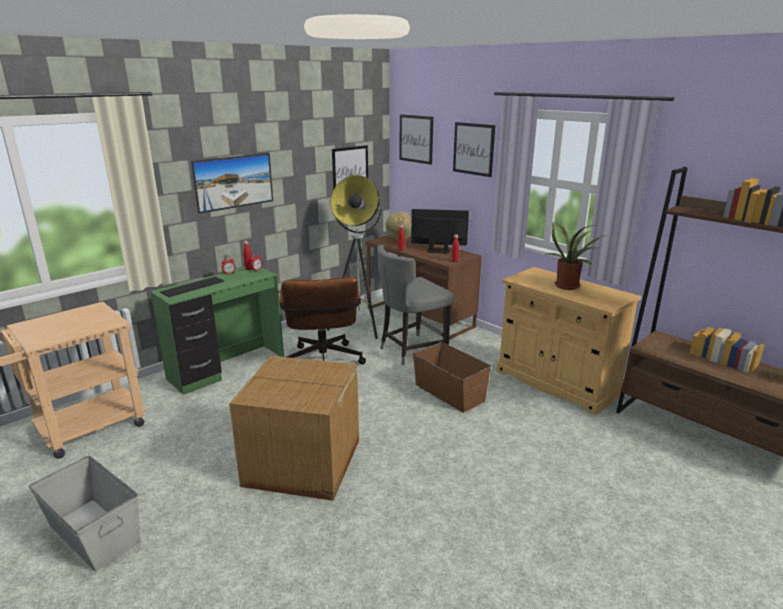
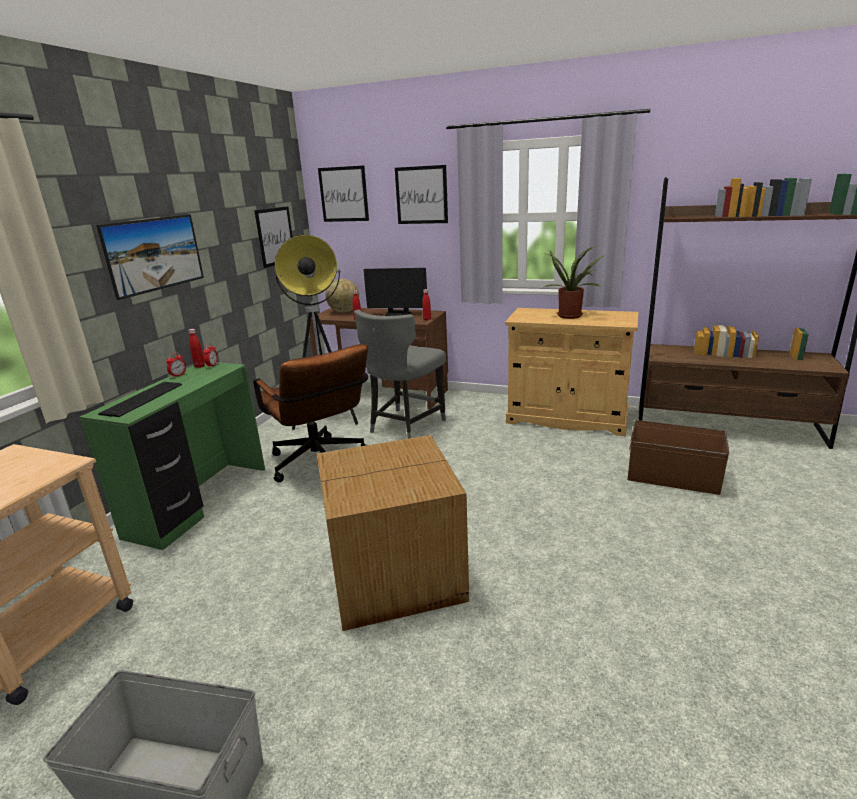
camera: 25 degrees left, 0 degrees up
monitor [411,209,469,254] -> monitor turned 150 degrees counterclockwise [364,268,427,316]
brown storage box [413,342,491,413] -> brown storage box moved to [627,420,730,495]

